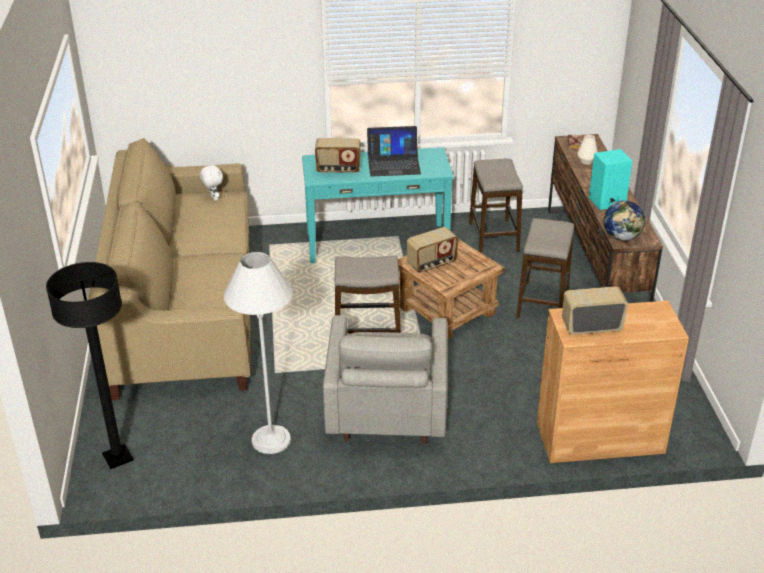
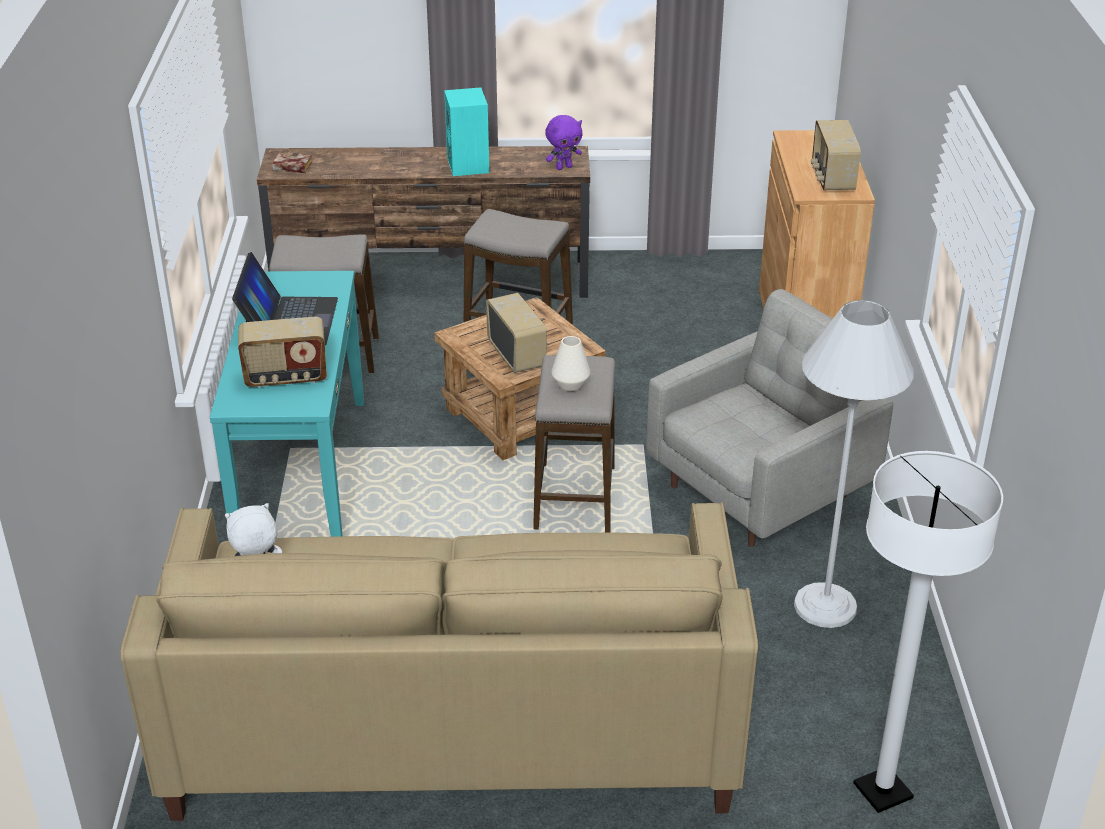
camera: 85 degrees left, 0 degrees up
black floor lamp [46,262,133,469] -> white floor lamp [853,451,1003,813]
radio [315,138,360,173] -> radio turned 75 degrees clockwise [238,317,327,388]
grey armchair [323,315,448,444] -> grey armchair turned 45 degrees counterclockwise [646,289,894,547]
white vase [577,135,598,165] -> white vase moved to [551,336,590,391]
globe [604,200,645,241] -> purple plush toy [545,115,582,170]

